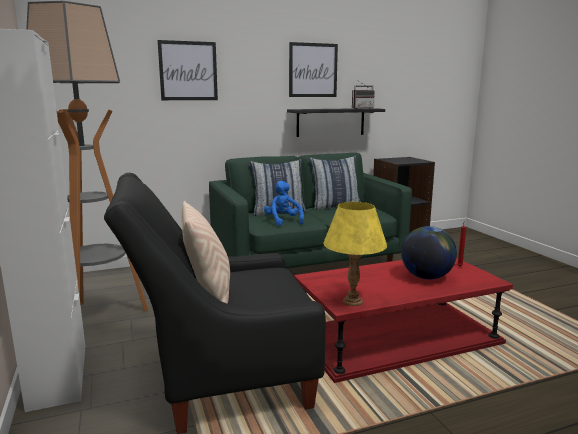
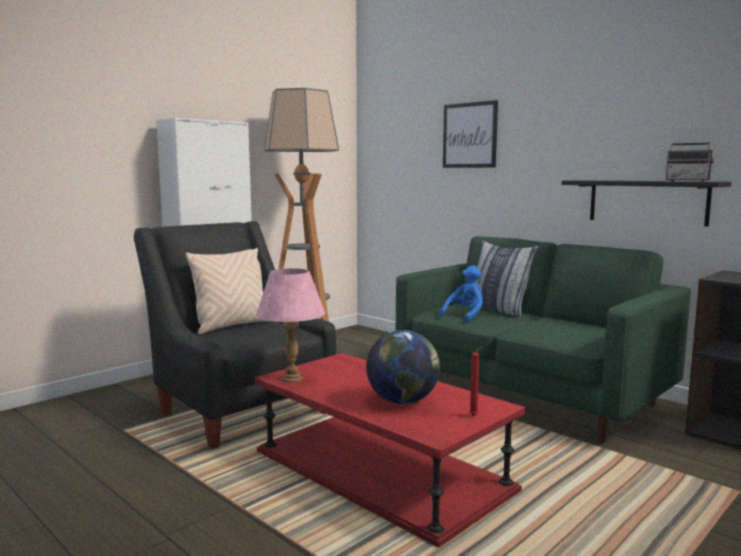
camera: 65 degrees right, 5 degrees down
picture [289,42,338,97] -> none
pillow [309,156,361,210] -> none
yellow table lamp [323,202,387,306] -> pink table lamp [256,268,325,382]

